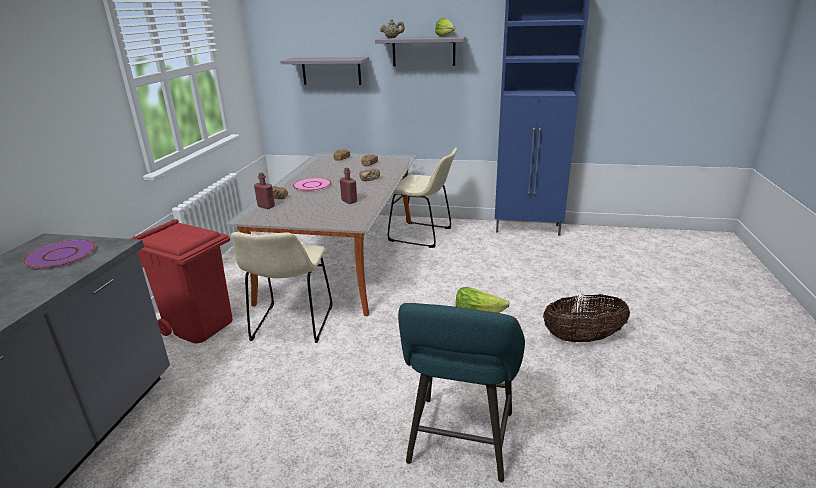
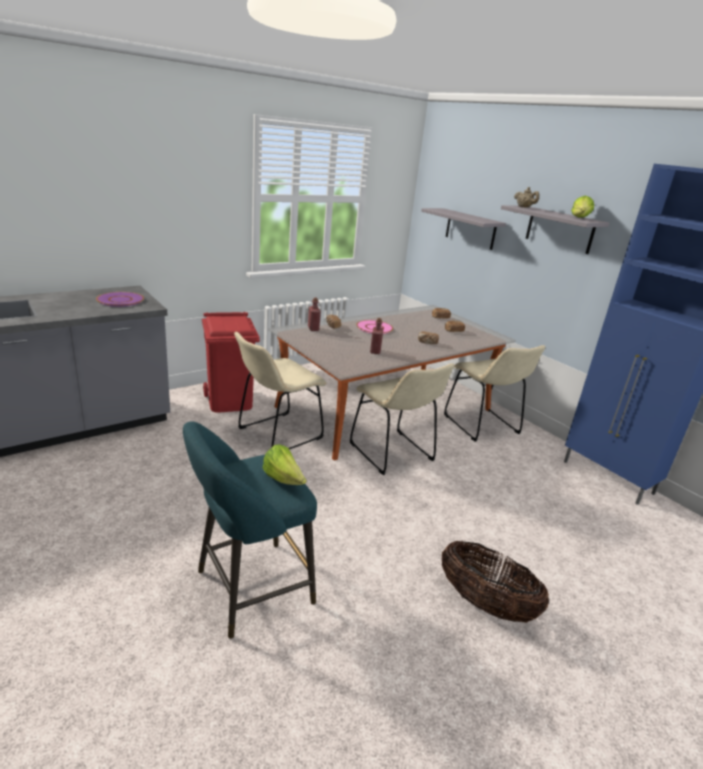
camera: 40 degrees right, 0 degrees up
none -> beige chair [350,363,454,475]

